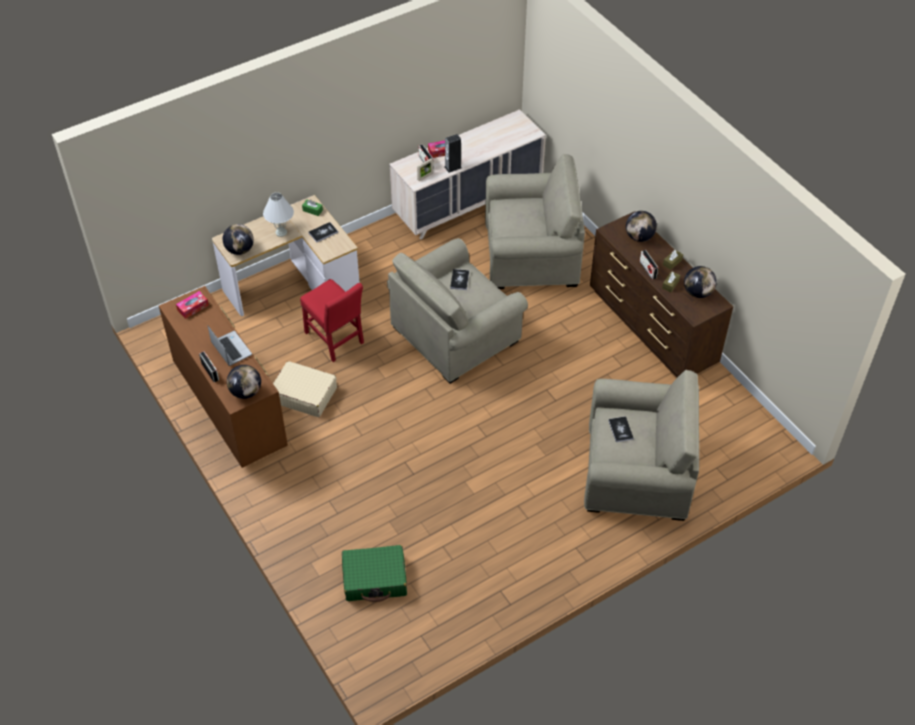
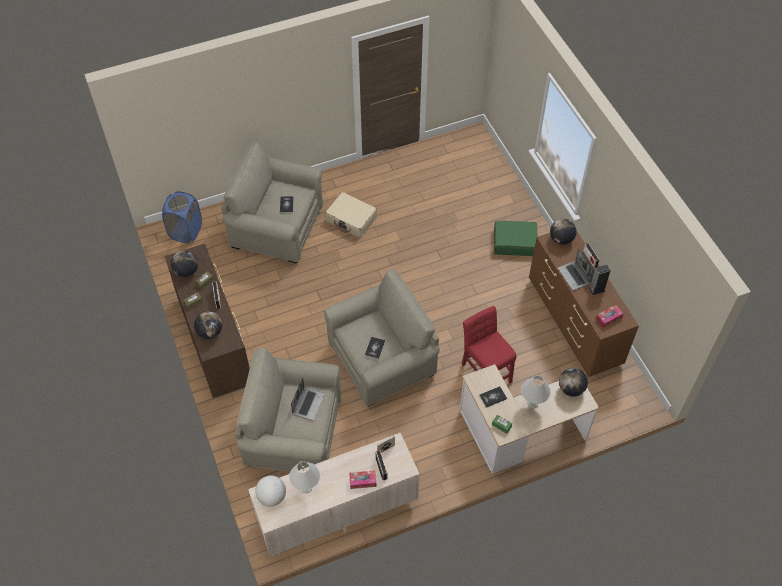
camera: 170 degrees left, 5 degrees up
beige suitcase [273,361,337,417] -> beige suitcase moved to [325,192,377,238]
green suitcase [342,545,407,602] -> green suitcase moved to [494,221,538,256]
speaker [444,134,462,173] -> speaker moved to [589,265,610,295]
none -> blue laundry basket [162,191,202,243]
none -> globe [255,475,286,507]
none -> white table lamp [289,461,320,493]
none -> laptop [291,377,325,421]

